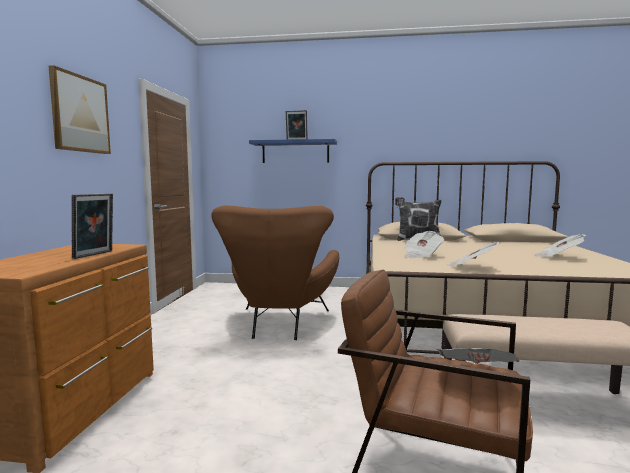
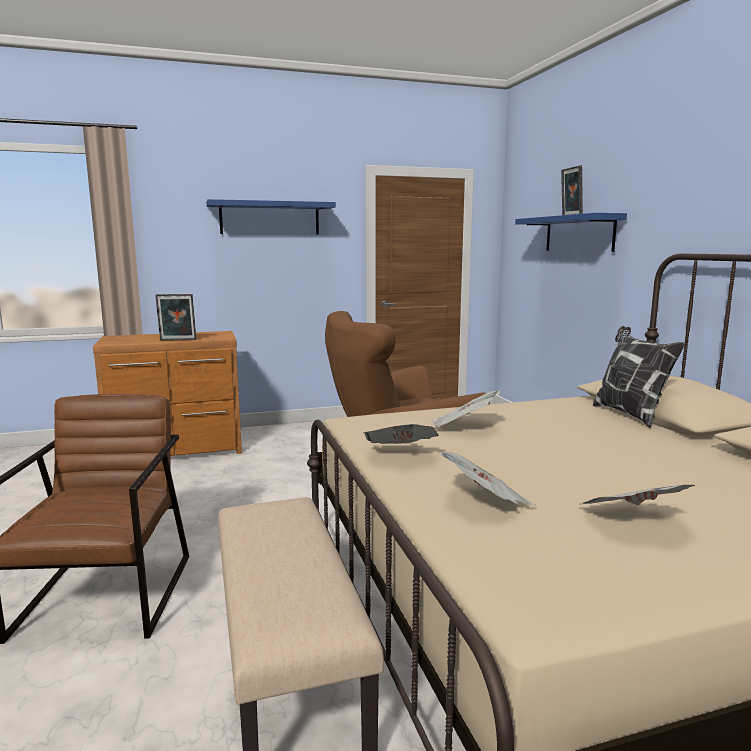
camera: 65 degrees right, 5 degrees up
picture [49,65,111,154] -> blue shelf [206,199,336,235]
newspaper [437,348,519,364] -> newspaper moved to [437,451,537,506]

